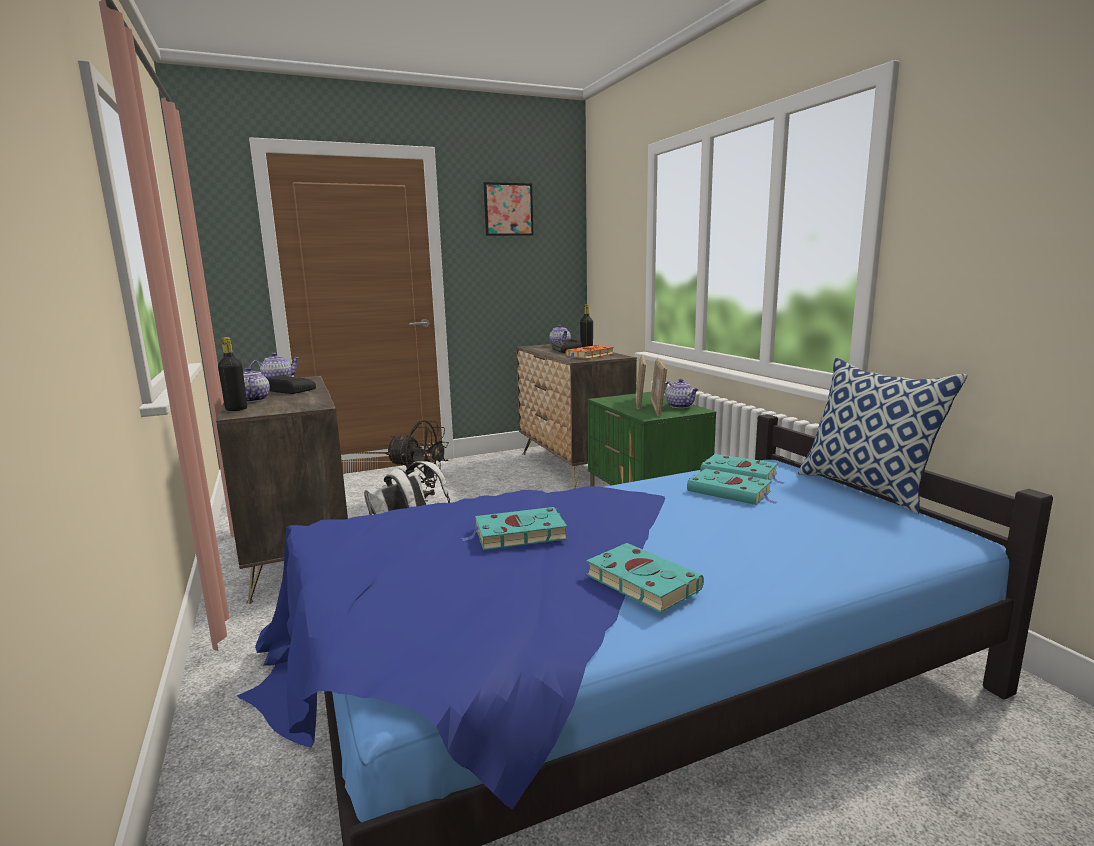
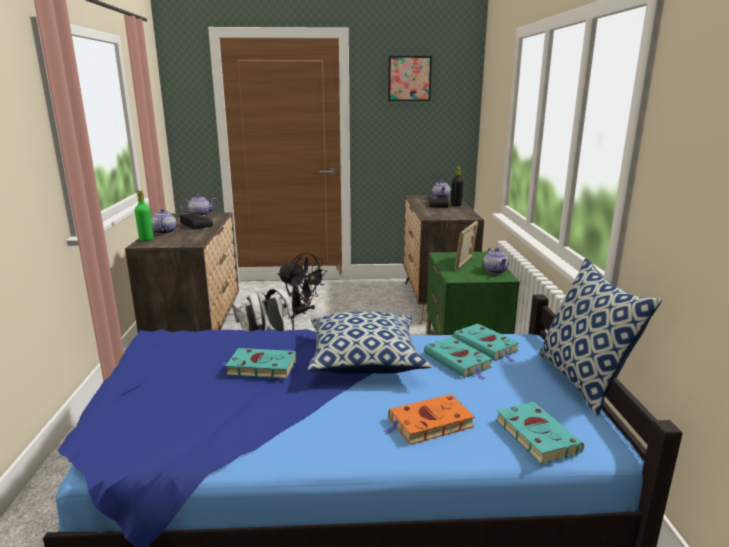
camera: 20 degrees right, 5 degrees up
black bottle [218,337,247,411] -> green bottle [135,190,154,241]
orange book [565,345,614,359] -> orange book moved to [383,394,475,445]
turquoise book [586,543,704,613] -> turquoise book moved to [496,402,584,464]
picture frame [650,358,667,416] -> none
none -> pillow [308,312,431,374]

